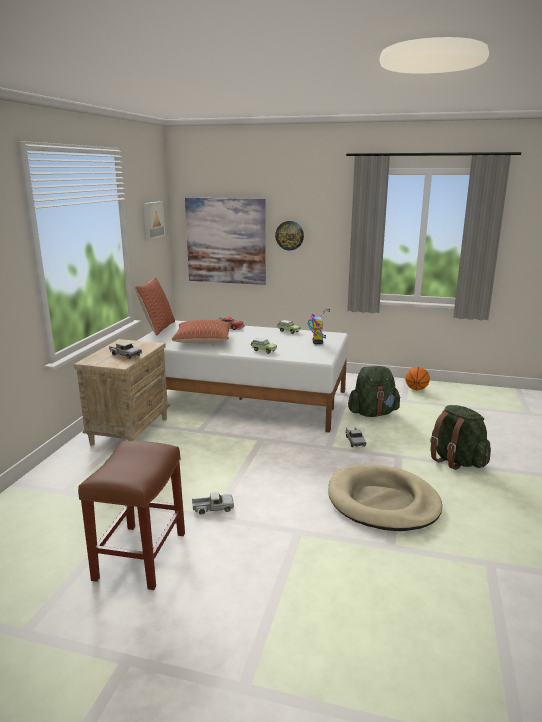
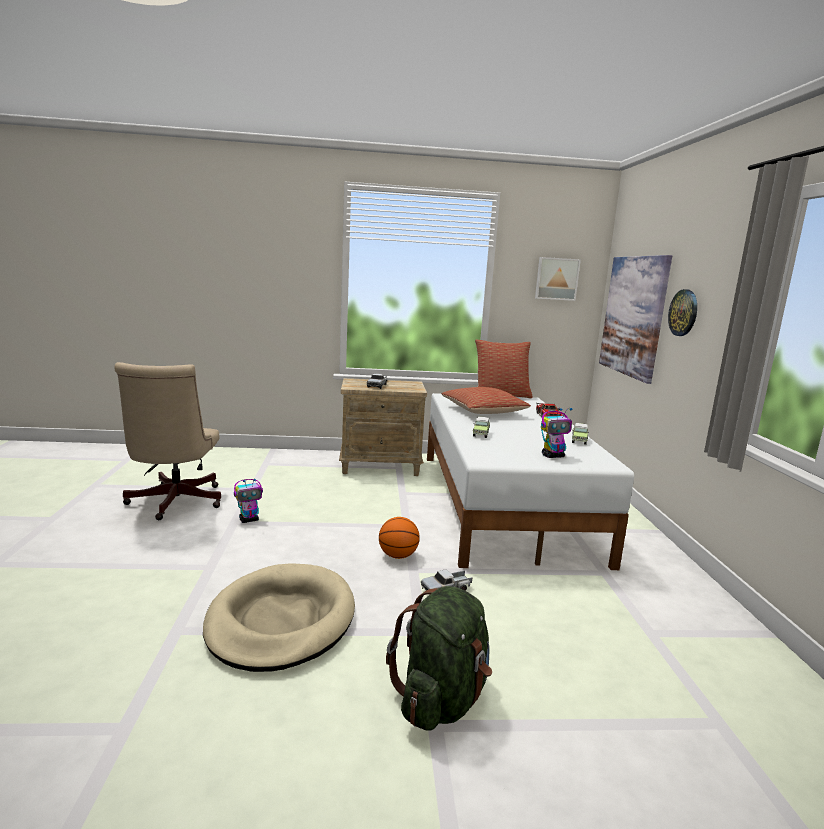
camera: 70 degrees right, 5 degrees down
brown stool [78,441,185,590] -> beige office chair [114,362,221,520]
toy truck [192,492,234,514] -> toy robot [234,478,263,523]
green backpack [348,366,401,417] -> none
basketball [405,367,430,390] -> basketball moved to [379,517,420,559]

